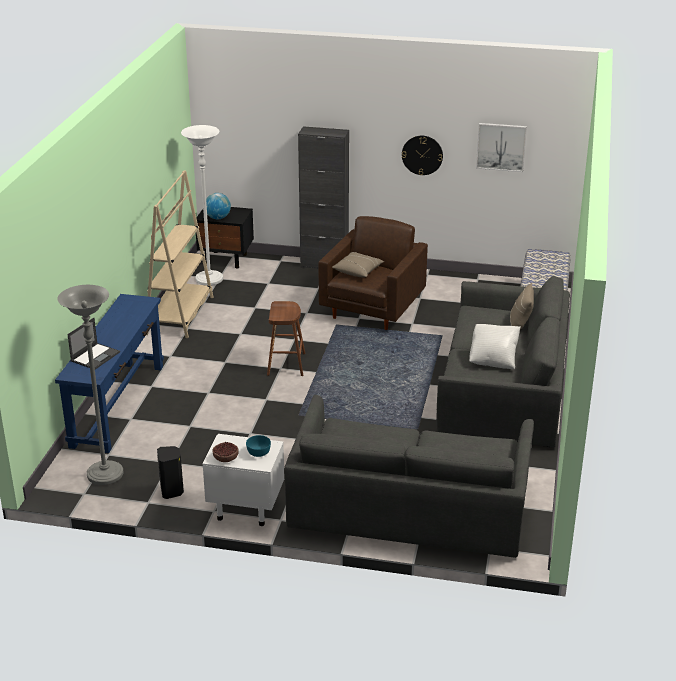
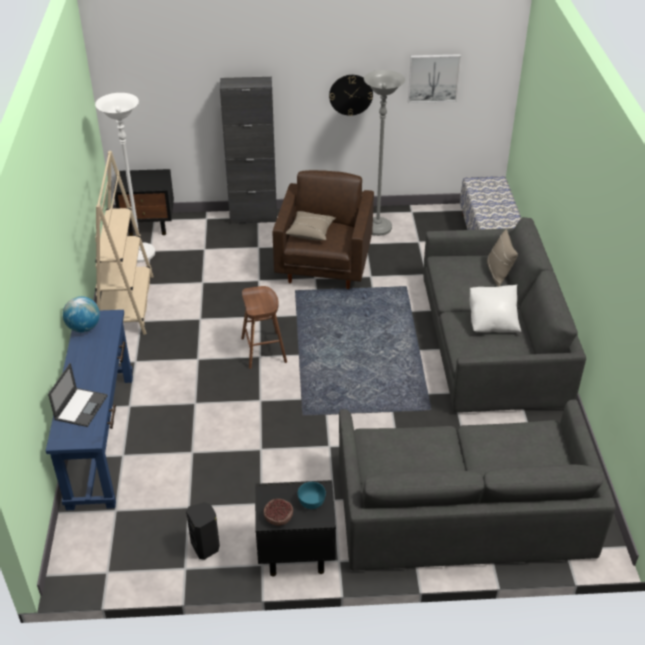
camera: 15 degrees left, 10 degrees up
grey floor lamp [57,285,124,485] -> grey floor lamp moved to [364,70,405,236]
white nightstand [202,434,284,526] -> black nightstand [255,480,336,577]
globe [206,193,231,219] -> globe moved to [63,296,100,332]

